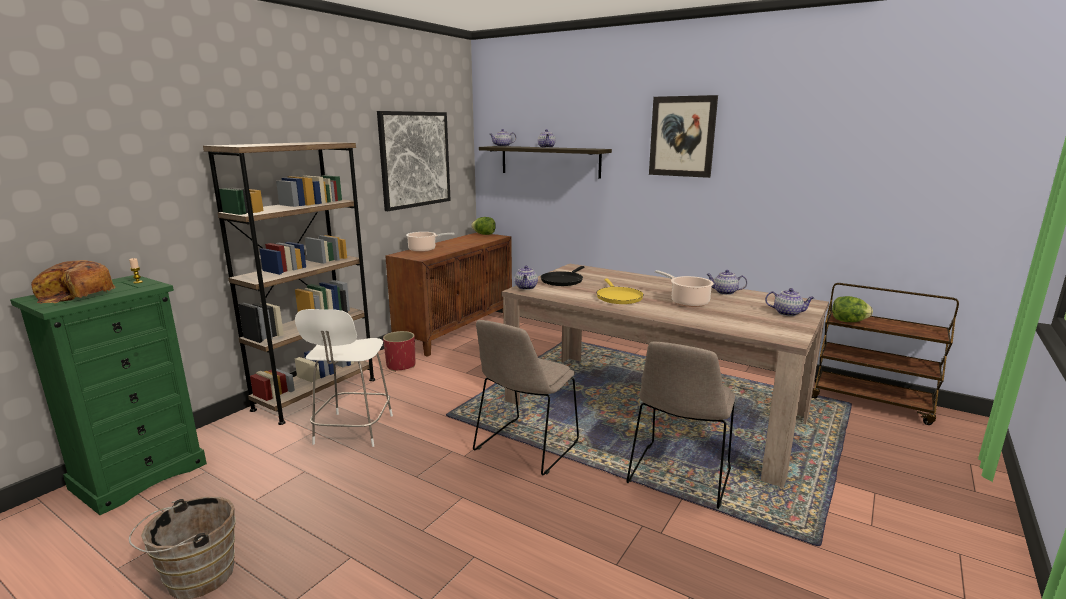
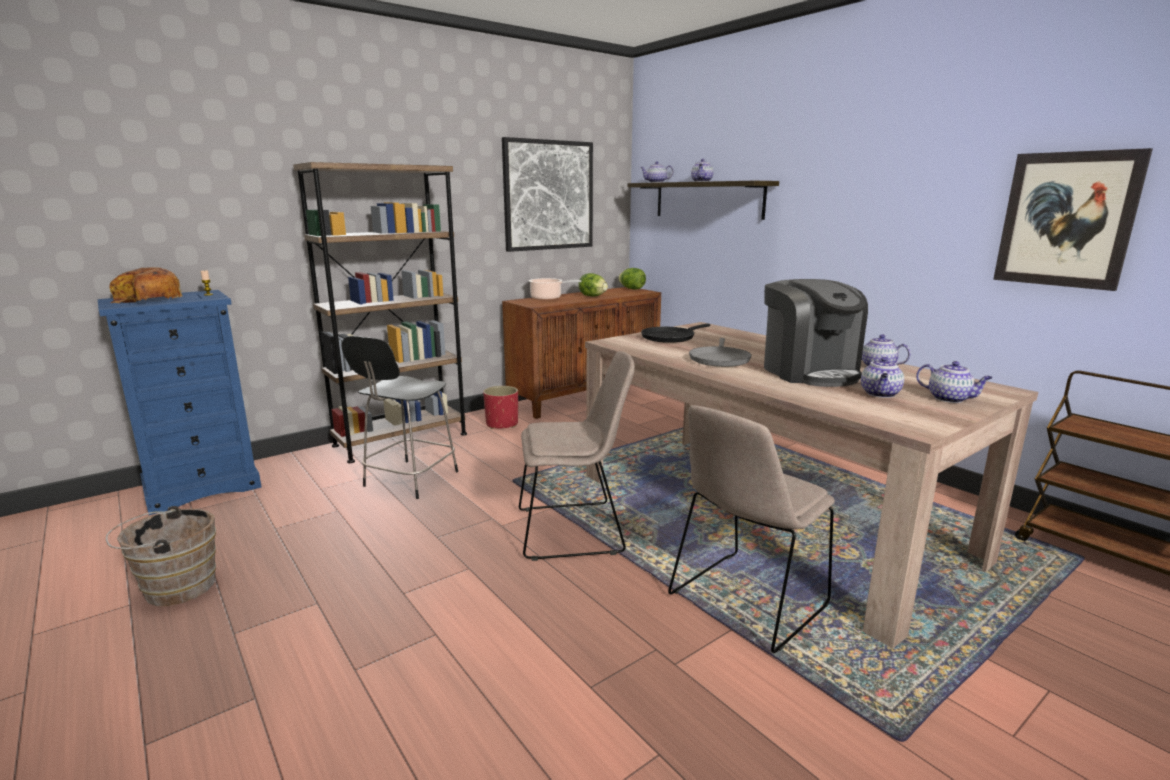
camera: 20 degrees right, 0 degrees up
green dresser [10,275,207,515] -> blue dresser [98,290,261,515]
white stool [295,309,393,447] -> black stool [341,336,458,499]
beige chair [473,320,579,475] -> beige chair turned 150 degrees counterclockwise [519,351,635,561]
teapot [515,266,538,290] -> teapot moved to [861,357,904,398]
yellow frying pan [596,278,644,304] -> grey frying pan [689,338,752,367]
picture [649,95,718,178] -> picture moved to [993,148,1153,291]
cooking pot [655,270,714,307] -> coffee machine [764,279,868,387]
lettuce [832,296,873,322] -> lettuce moved to [578,273,608,296]

